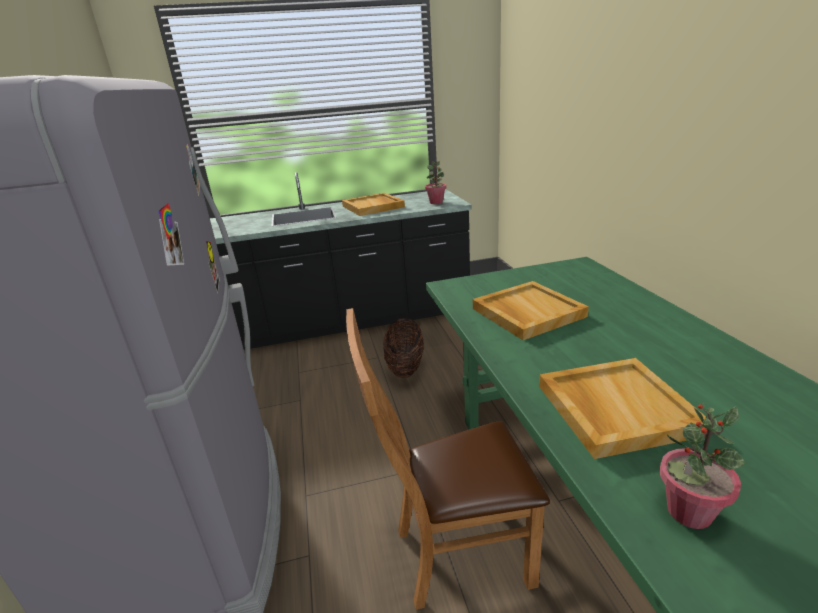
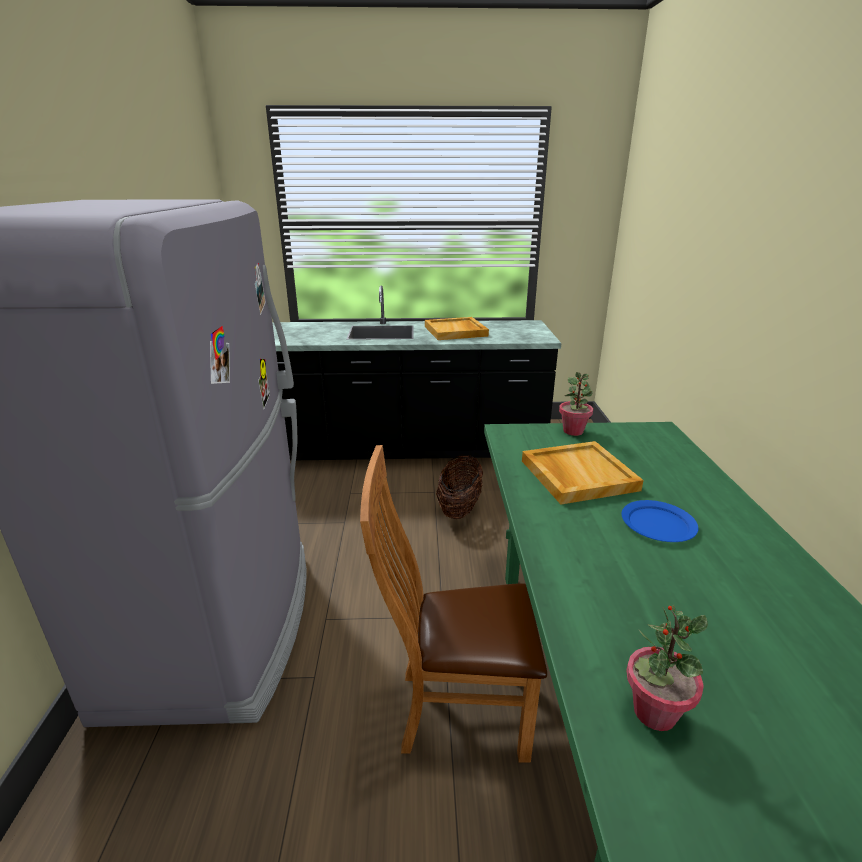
camera: 10 degrees right, 0 degrees up
potted plant [425,161,446,204] -> potted plant moved to [559,372,593,436]
beige tray [539,358,705,459] -> none
none -> blue plate [622,500,698,542]

